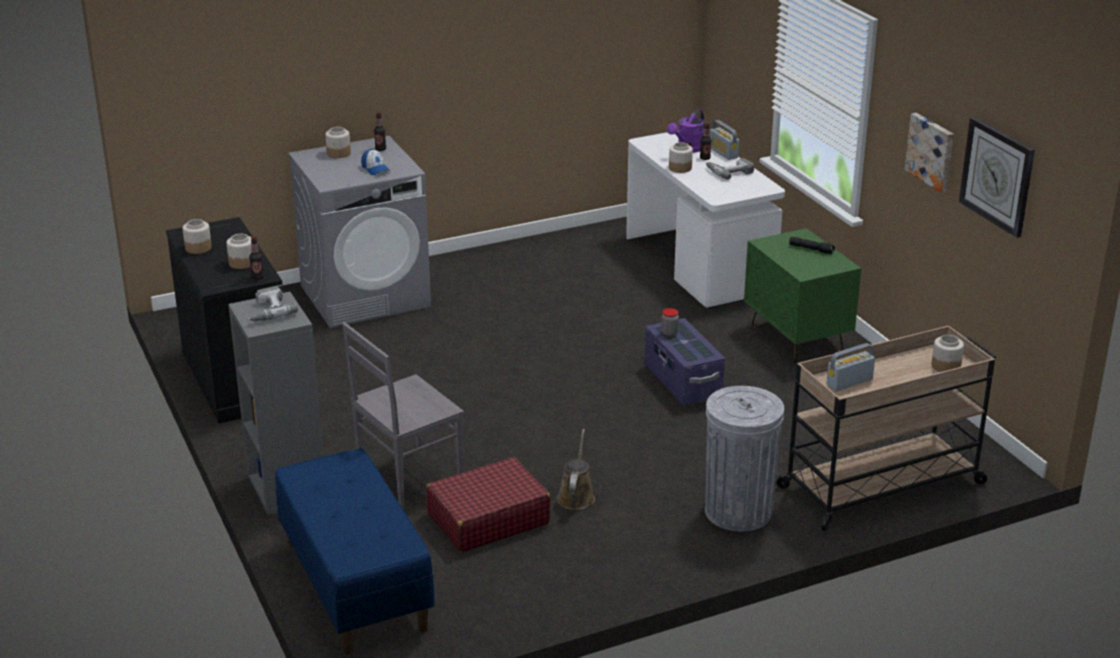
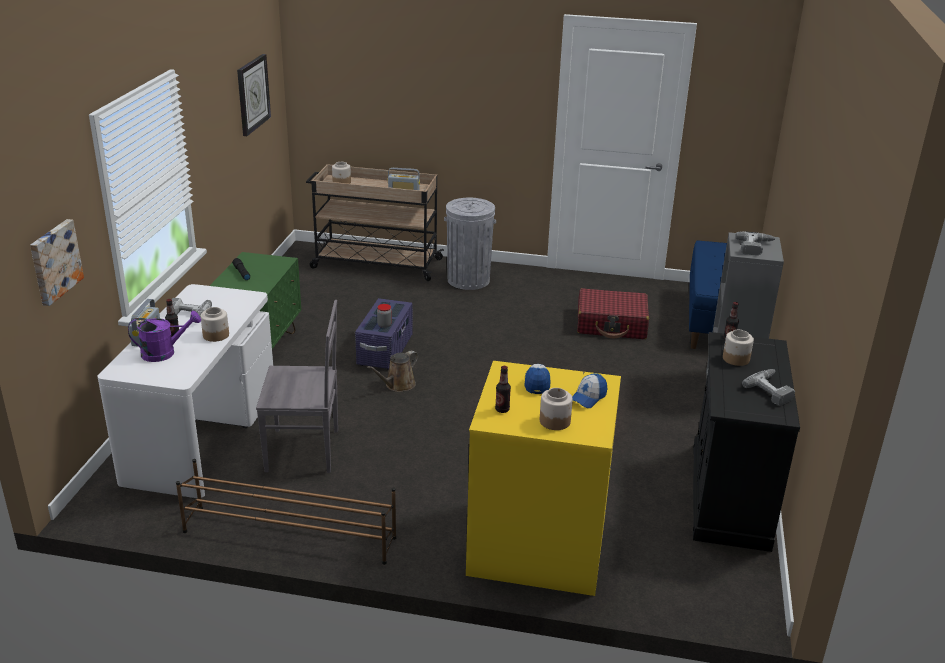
camera: 145 degrees left, 0 degrees up
jar [183,219,212,254] -> power drill [742,369,795,406]
grey washing machine [288,136,431,328] -> yellow washing machine [466,361,621,596]
grey chair [342,322,464,509] -> grey chair moved to [256,300,338,473]
brown watering can [557,429,595,510] -> brown watering can moved to [367,351,418,392]
picture [905,113,954,192] -> picture moved to [30,219,84,306]
none -> brown shoe rack [176,459,396,565]
none -> cap [572,373,607,408]

